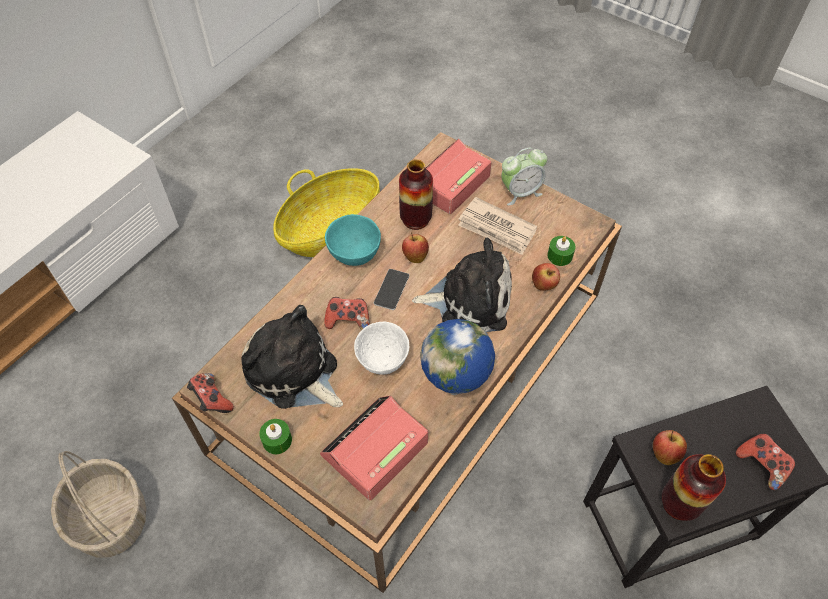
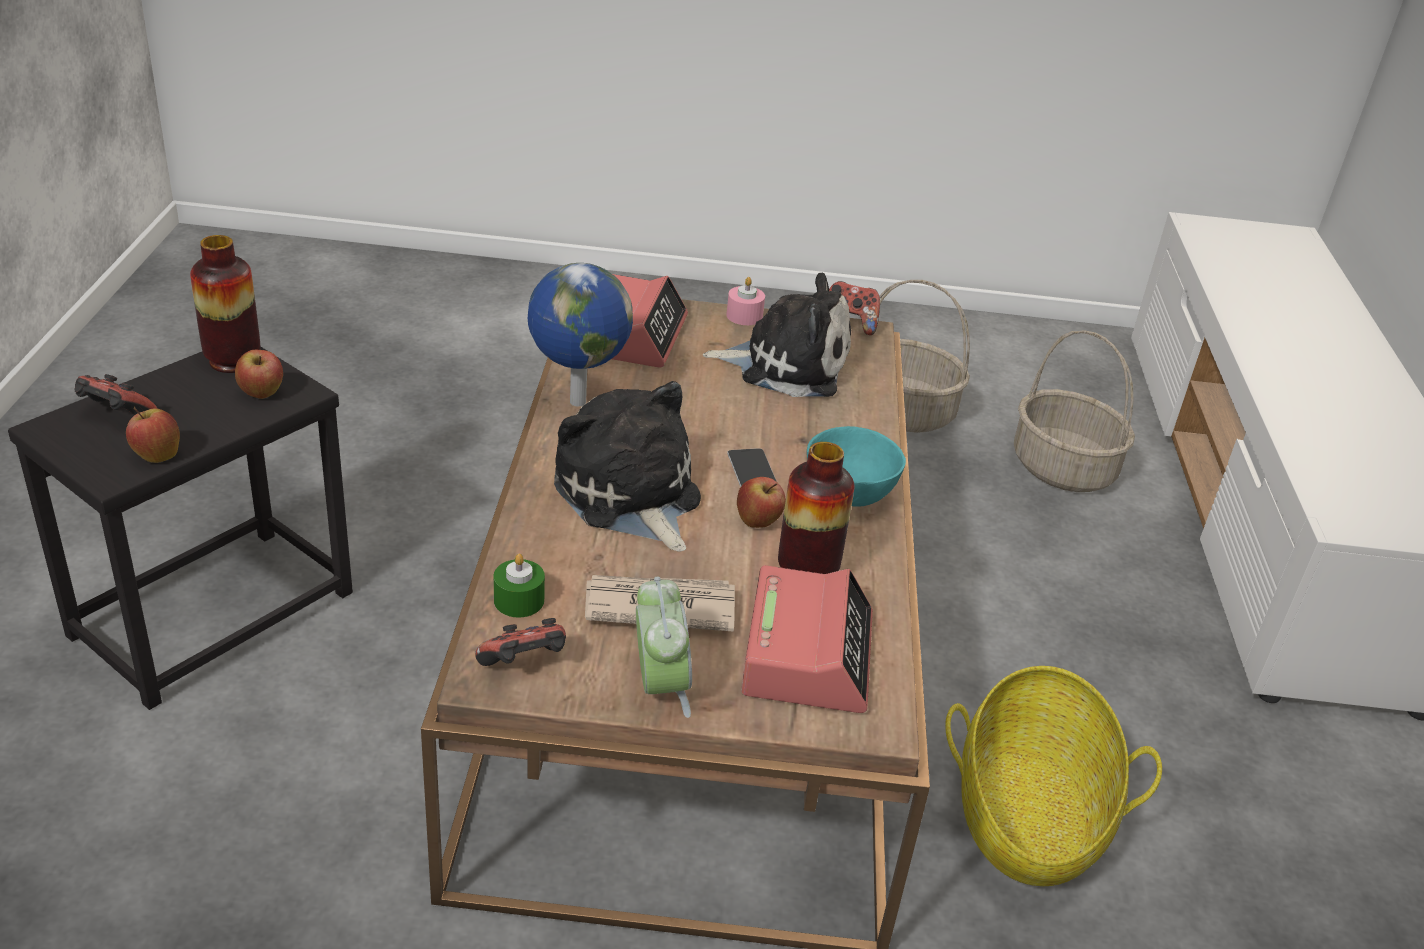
camera: 145 degrees right, 20 degrees down
green candle [259,419,292,454] -> pink candle [726,277,765,325]
game controller [324,297,370,330] -> game controller moved to [475,618,566,666]
white bowl [354,321,409,375] -> none
plush toy [412,238,512,332] -> plush toy turned 90 degrees clockwise [554,381,701,552]
alarm clock [501,148,547,206] -> alarm clock turned 135 degrees clockwise [636,576,692,718]
apple [532,263,560,291] -> apple moved to [126,407,180,463]
none -> basket [1014,330,1135,492]

